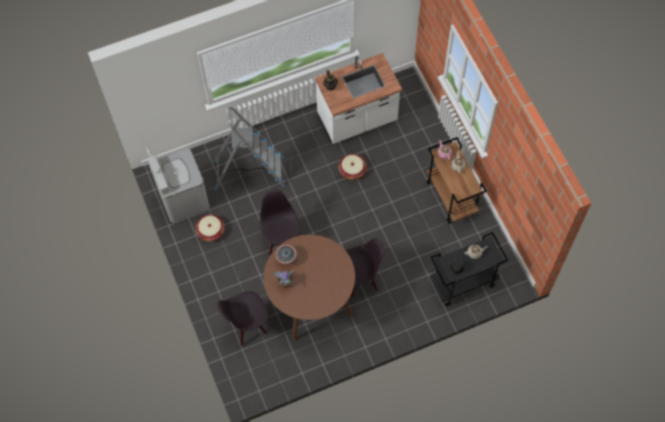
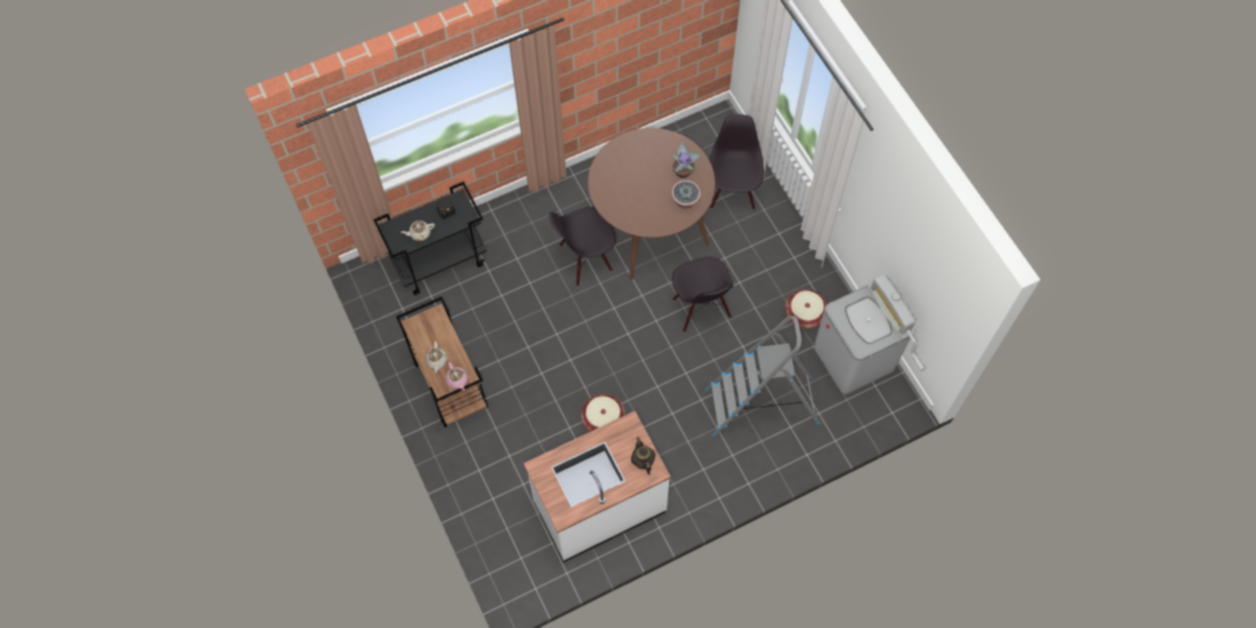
camera: 175 degrees right, 0 degrees up
black chair [217,291,268,347] -> black chair turned 60 degrees counterclockwise [710,114,764,210]

